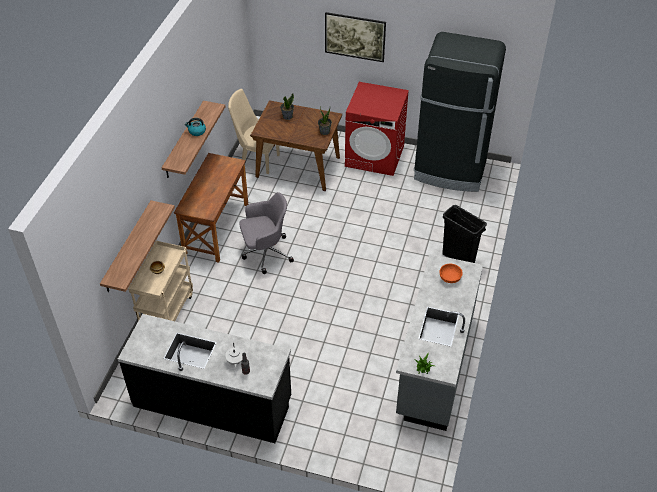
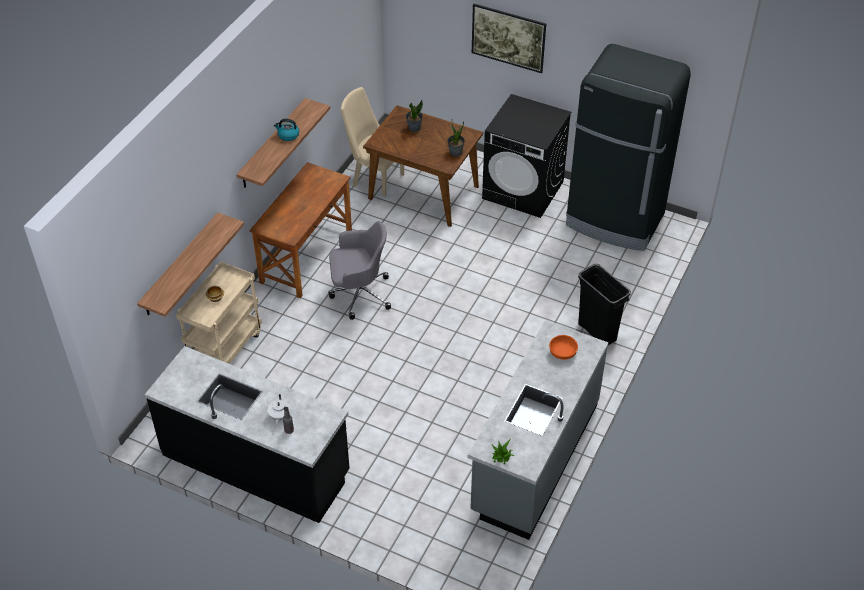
camera: 10 degrees right, 0 degrees up
red washing machine [345,82,409,176] -> black washing machine [482,94,571,218]

